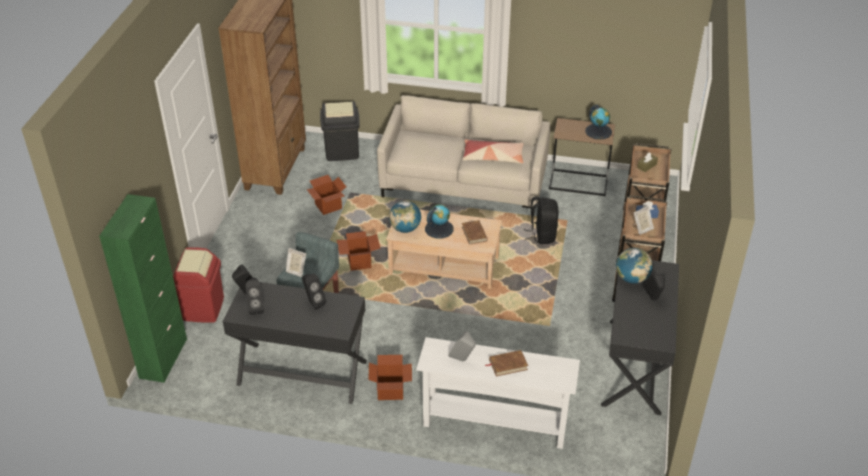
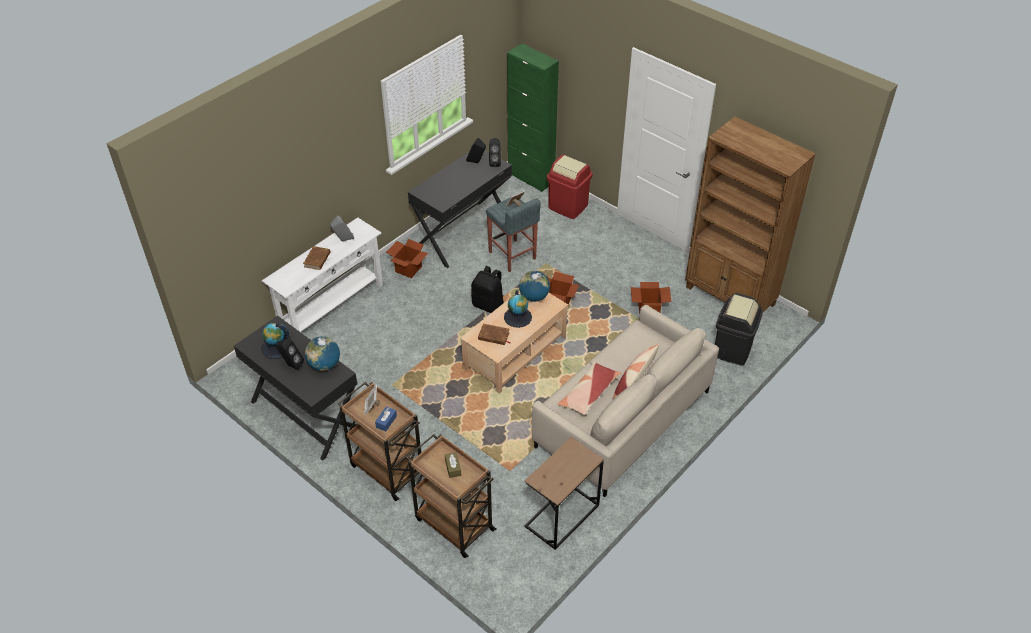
camera: 120 degrees right, 5 degrees up
black speaker [302,274,326,310] -> none
black backpack [524,196,559,244] -> black backpack moved to [471,266,504,313]
globe [585,105,612,140] -> globe moved to [261,323,289,359]
none -> pillow [612,344,660,399]

